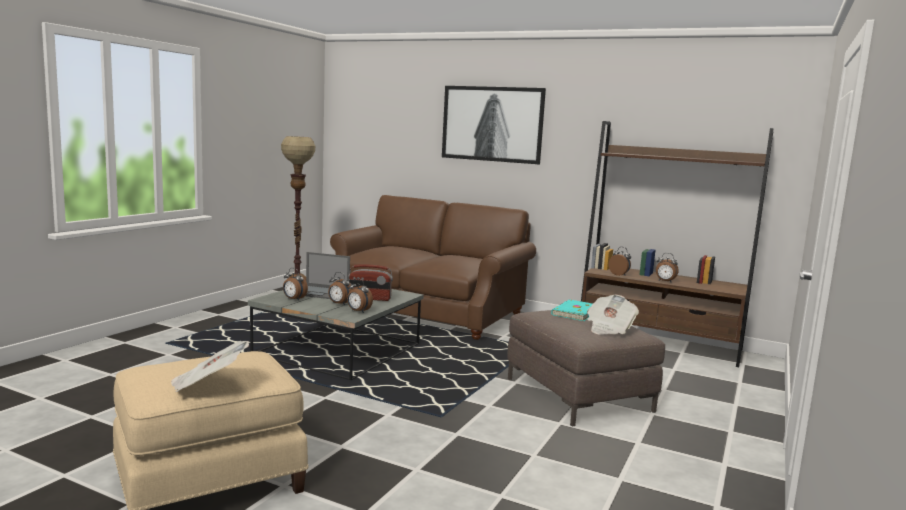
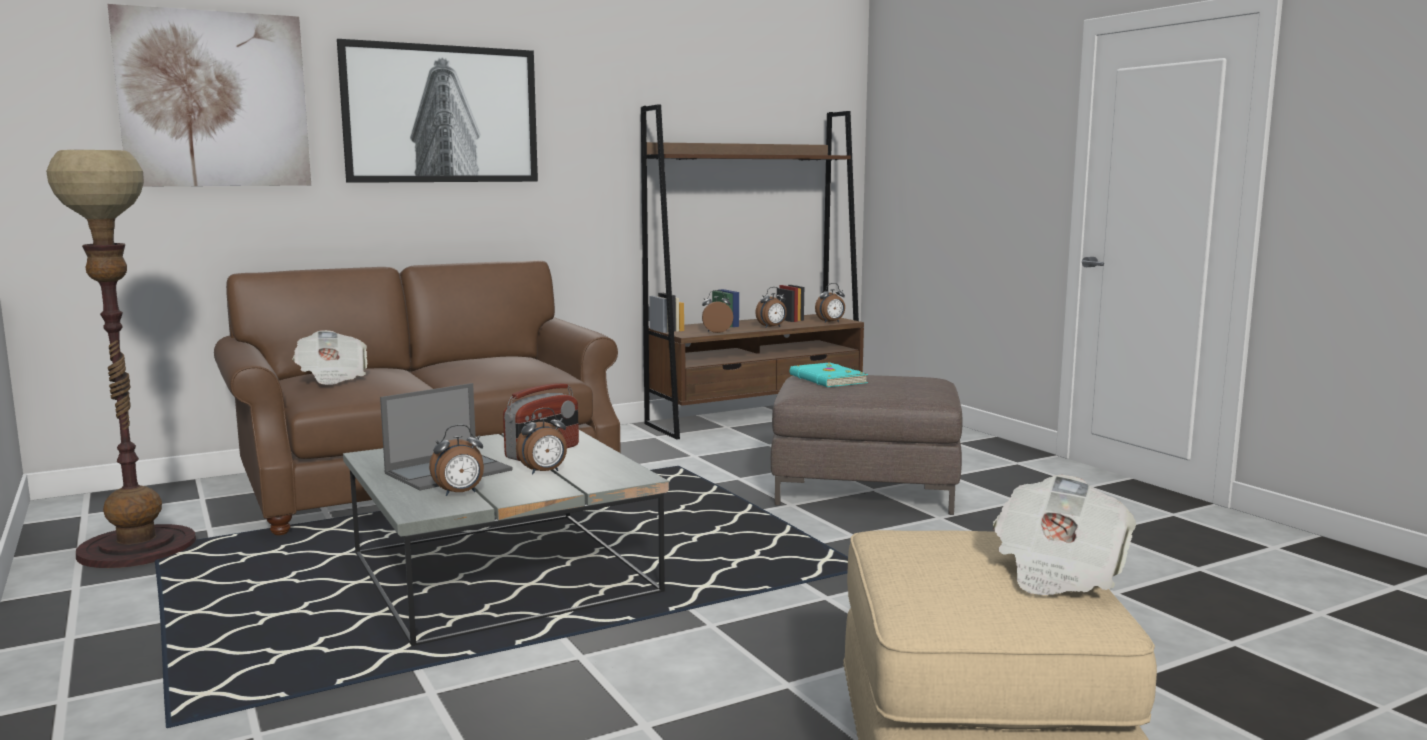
camera: 55 degrees left, 0 degrees up
alarm clock [347,278,373,313] -> alarm clock moved to [815,283,845,323]
newspaper [587,295,639,335] -> newspaper moved to [292,330,367,385]
none -> picture [107,4,311,187]

